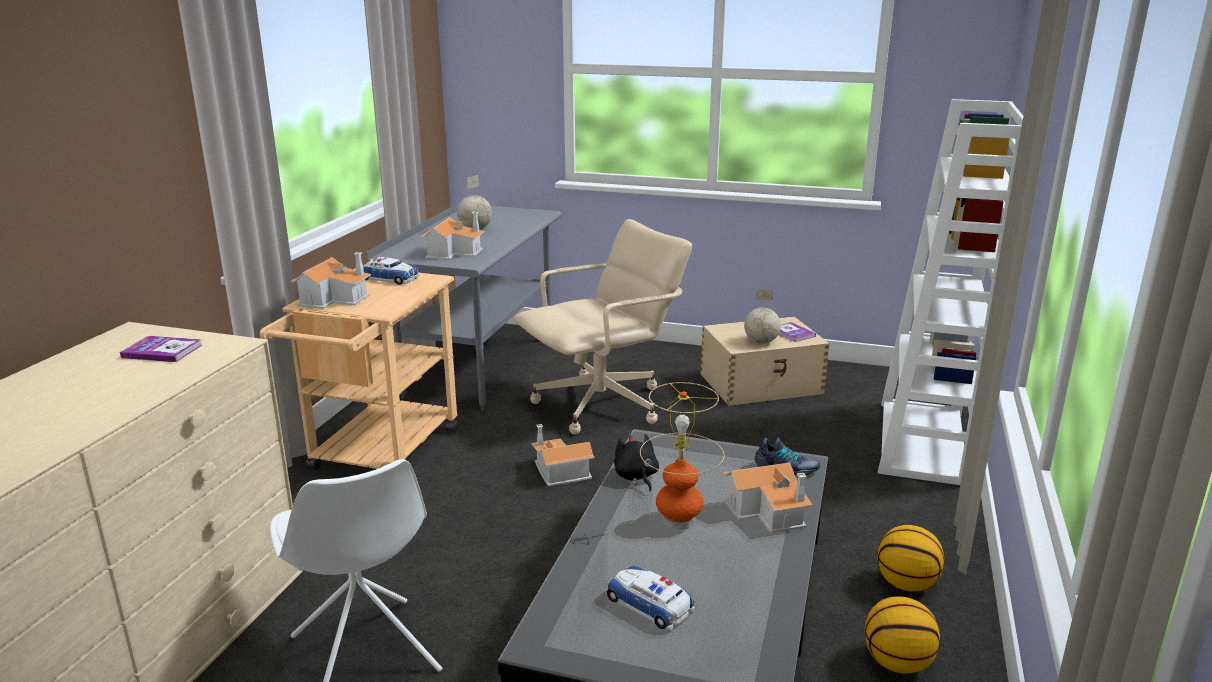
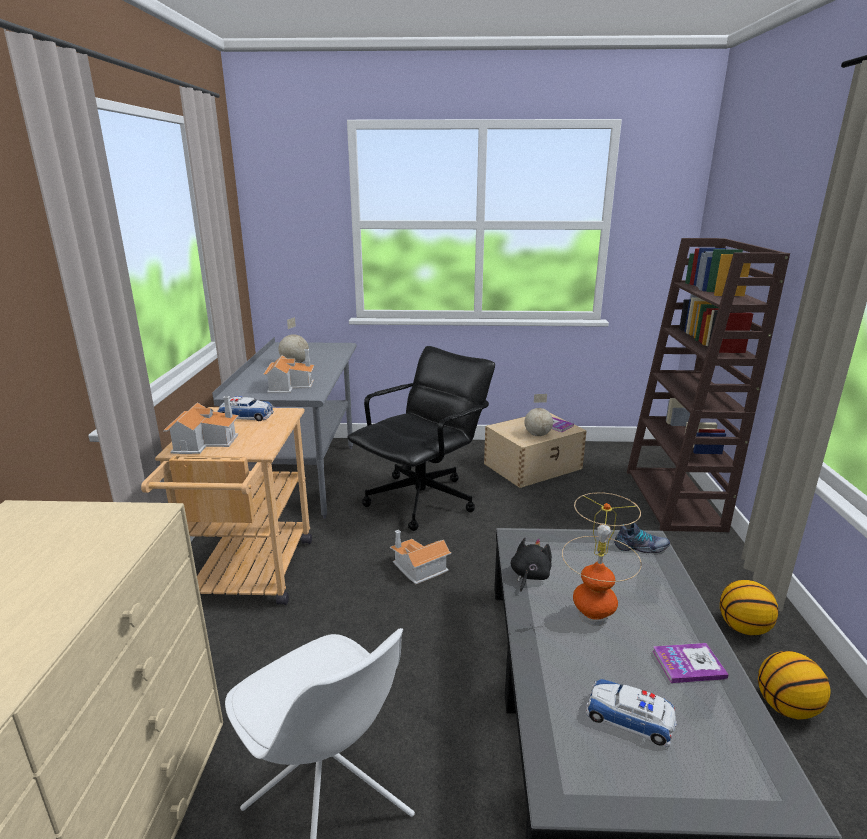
camera: 15 degrees left, 0 degrees up
book [120,336,202,362] -> book moved to [653,643,729,683]
beige office chair [514,219,692,435] -> black office chair [347,346,495,531]
black plush toy [614,434,659,492] -> black plush toy turned 60 degrees clockwise [511,538,552,592]
toy house [723,462,812,533] -> none
white bookcase [878,99,1023,485] -> brown bookcase [627,238,790,532]

